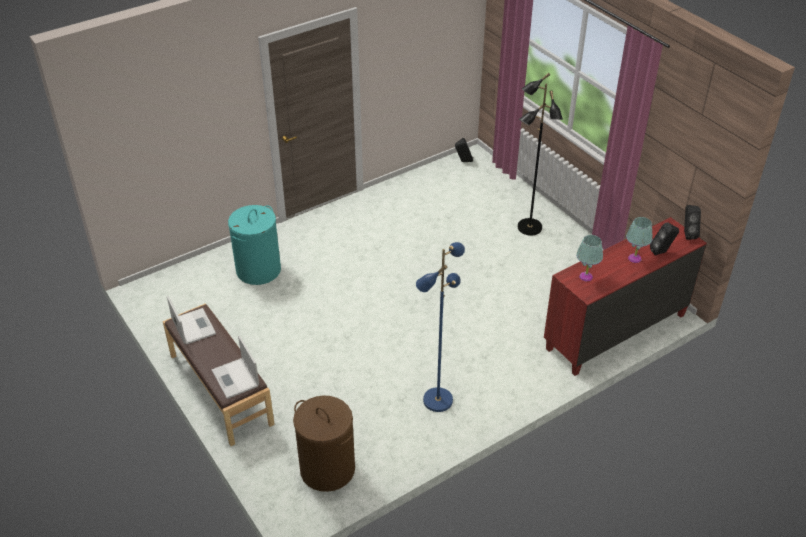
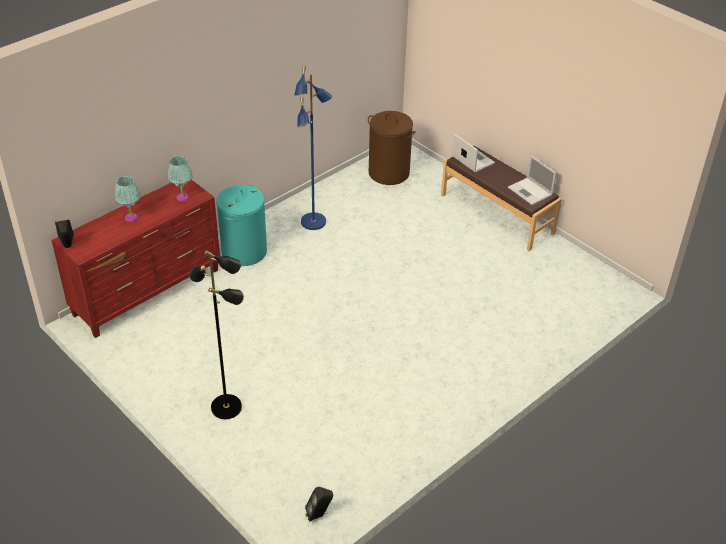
camera: 170 degrees right, 0 degrees up
turquoise laundry basket [228,205,281,285] -> turquoise laundry basket moved to [216,185,267,266]
black speaker [650,222,679,255] -> none

